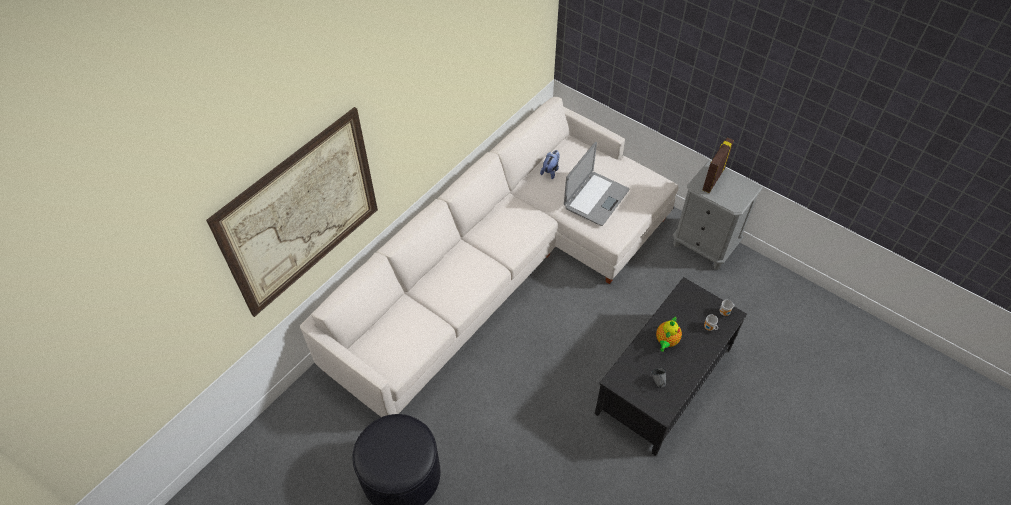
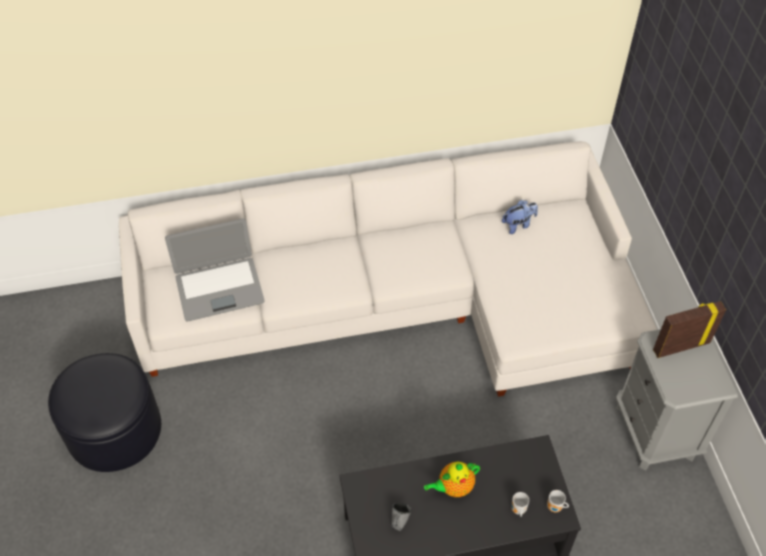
camera: 40 degrees right, 0 degrees up
picture [206,107,378,317] -> none
laptop [564,142,630,226] -> laptop moved to [165,218,265,321]

